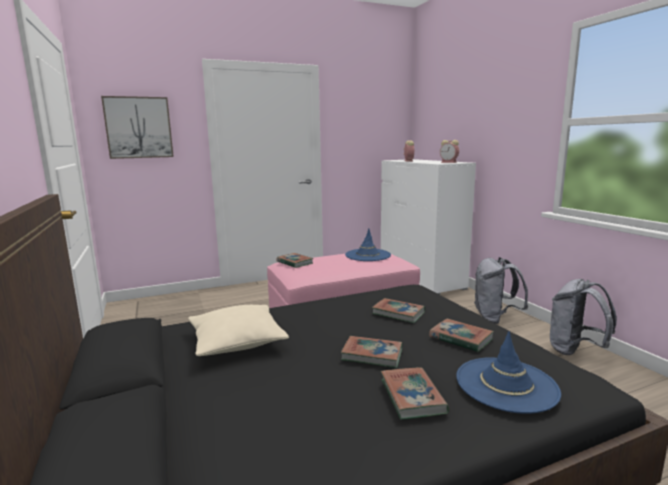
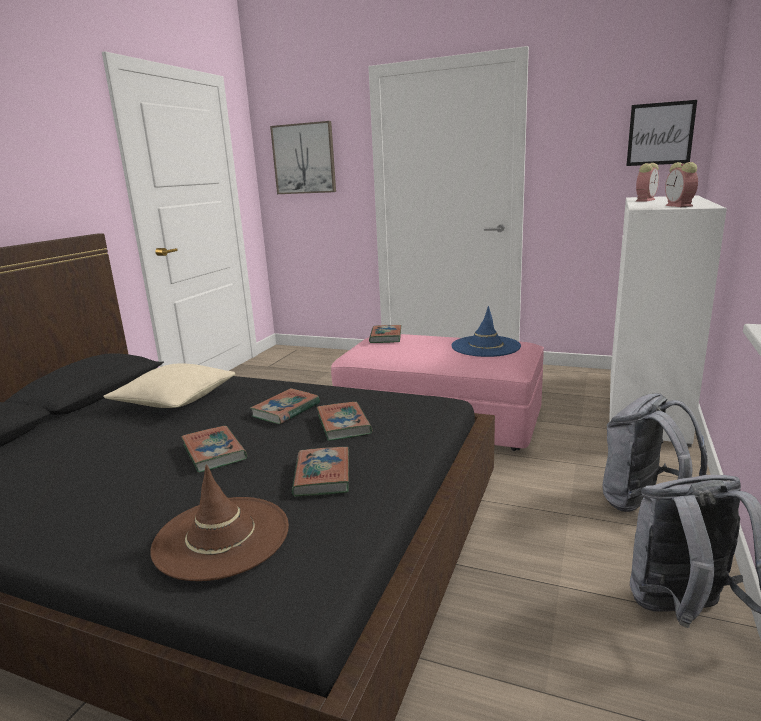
camera: 45 degrees right, 5 degrees up
book [381,367,449,420] -> book moved to [250,388,320,424]
blue hat [456,331,561,414] -> brown hat [150,465,289,581]
none -> picture [626,100,697,166]

